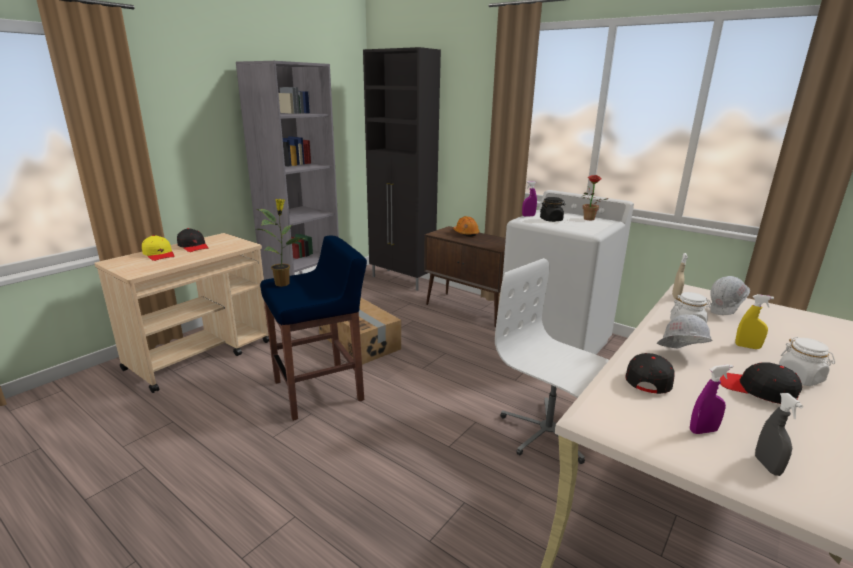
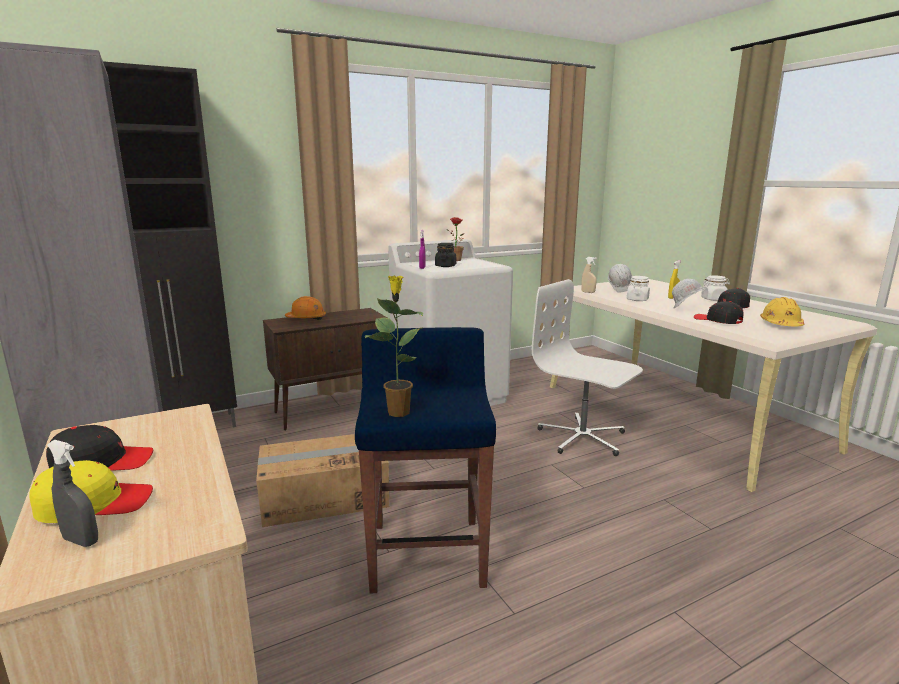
camera: 65 degrees left, 5 degrees down
white office chair [495,258,609,464] -> white office chair turned 60 degrees clockwise [532,279,643,456]
purple spray bottle [690,364,733,434] -> yellow hard hat [760,297,804,326]
grey spray bottle [755,393,803,476] -> grey spray bottle moved to [47,440,98,547]

